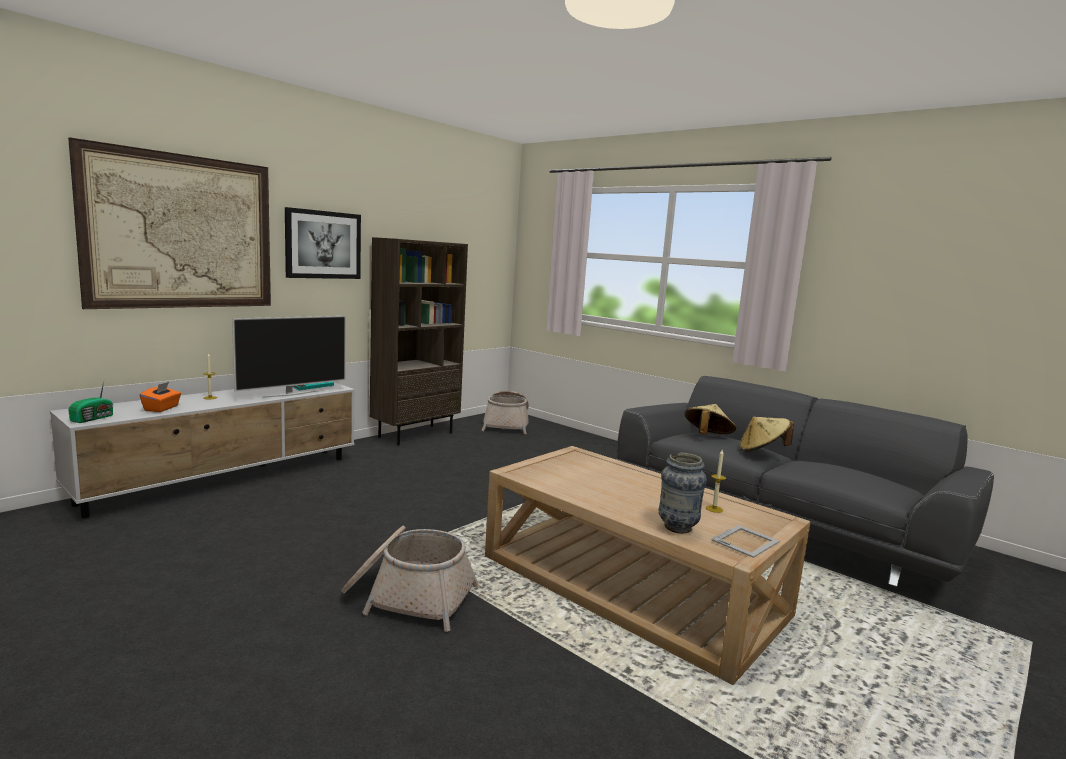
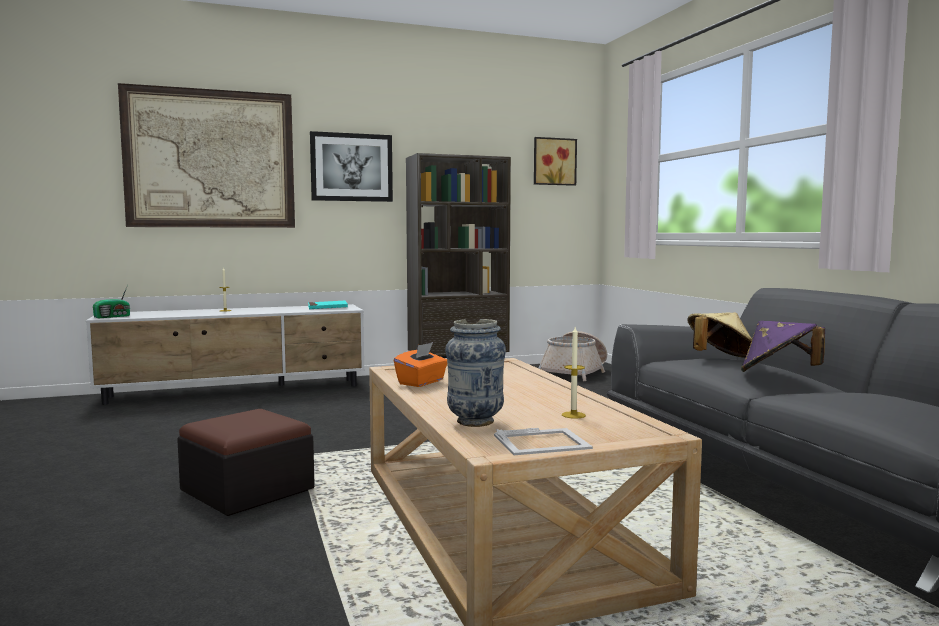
camera: 30 degrees right, 5 degrees down
orange tissue box [140,382,181,412] -> orange tissue box moved to [394,342,447,387]
television [232,316,346,398] -> none
basket [341,526,479,632] -> ottoman [177,409,315,516]
beige hat [739,417,794,452] -> purple hat [741,321,825,372]
none -> picture [534,137,577,186]

